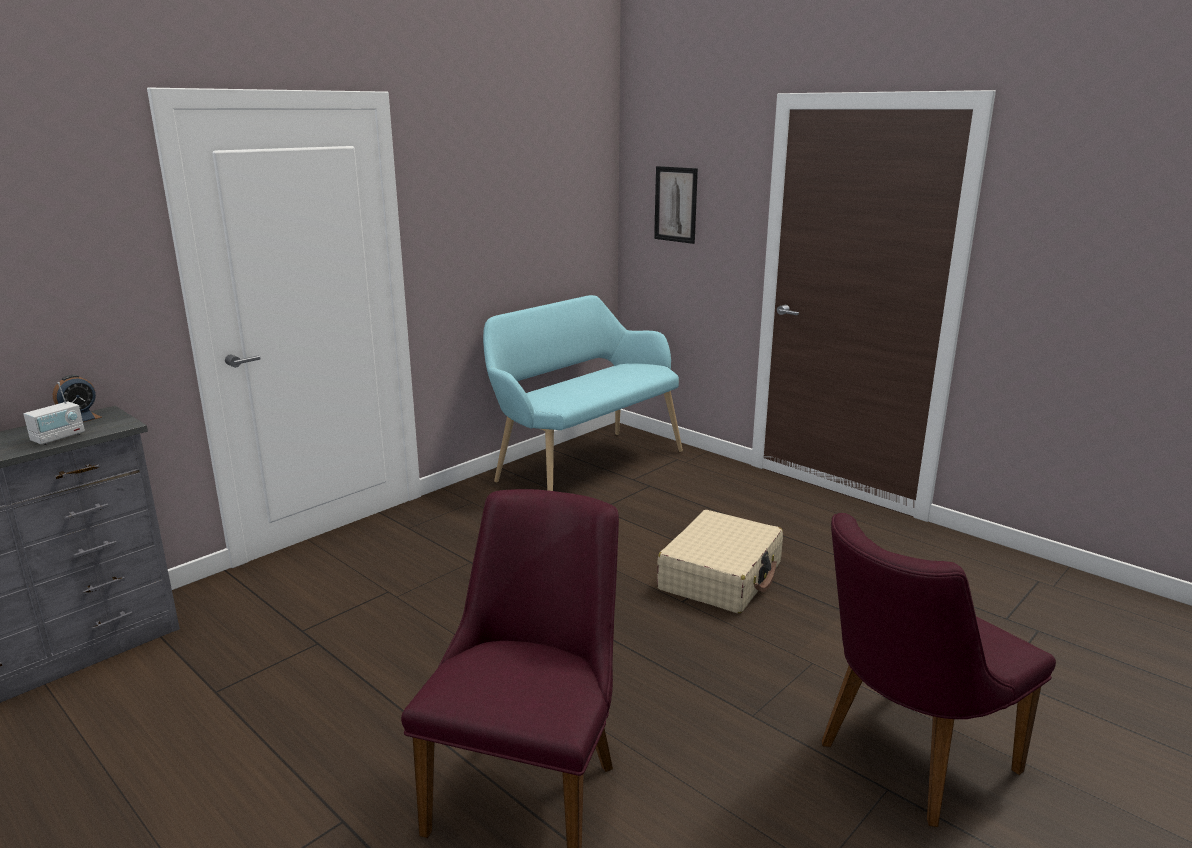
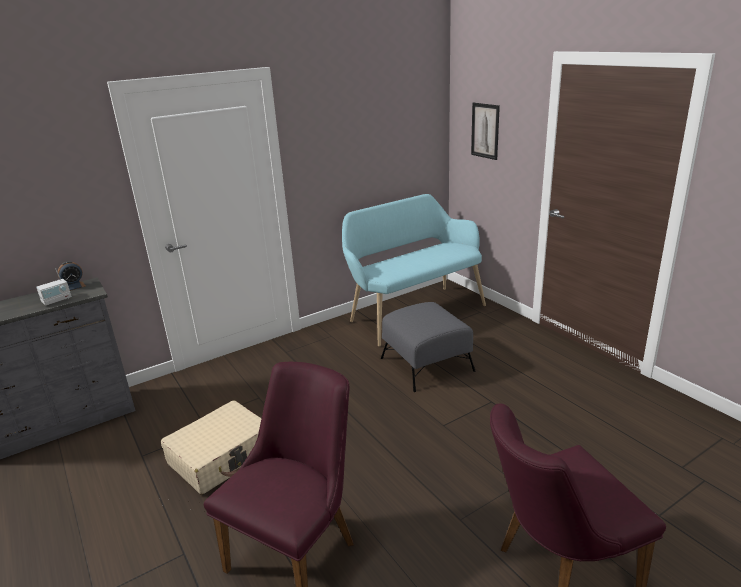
camera: 15 degrees right, 5 degrees up
beige suitcase [657,510,783,614] -> beige suitcase moved to [161,400,262,494]
none -> grey ottoman [381,302,475,392]

